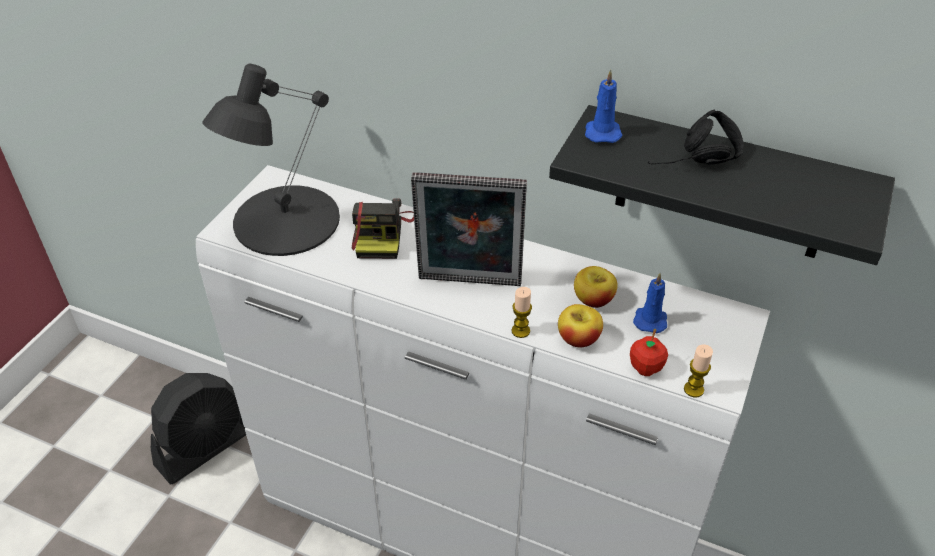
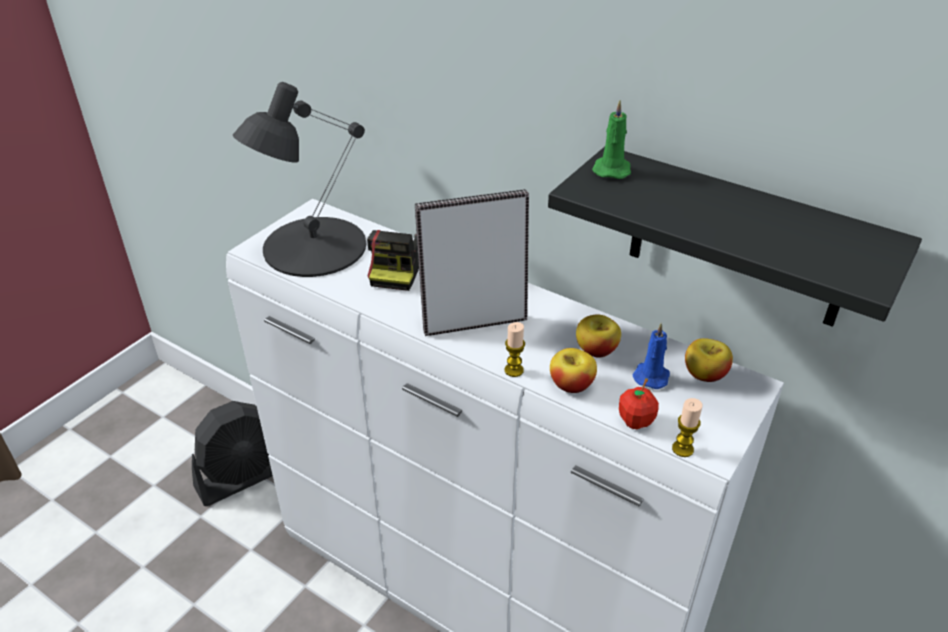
camera: 10 degrees right, 5 degrees down
picture frame [411,172,527,286] -> picture frame turned 150 degrees clockwise [415,189,529,336]
blue candle [585,69,622,143] -> green candle [592,100,631,179]
black headphones [648,110,744,165] -> none
none -> apple [685,338,733,382]

